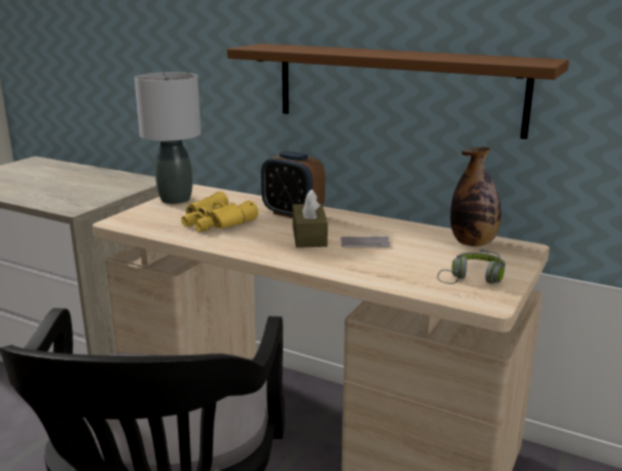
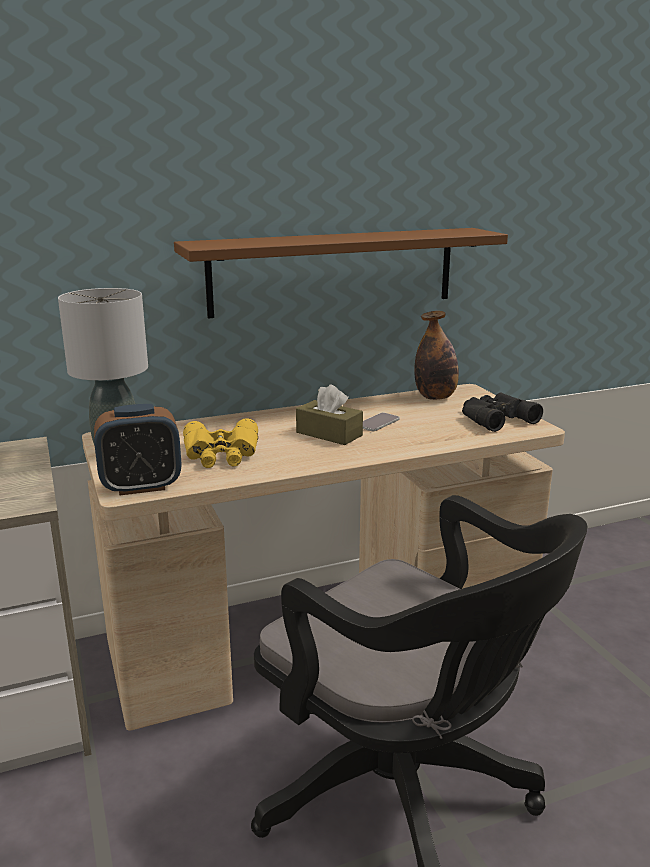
camera: 50 degrees left, 0 degrees up
alarm clock [261,151,325,218] -> alarm clock moved to [94,404,181,496]
grey headphones [437,249,505,284] -> black binoculars [462,392,543,432]

